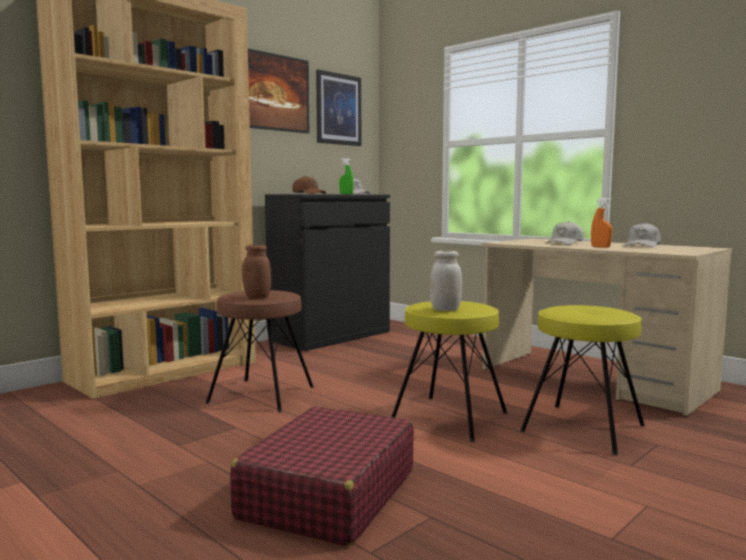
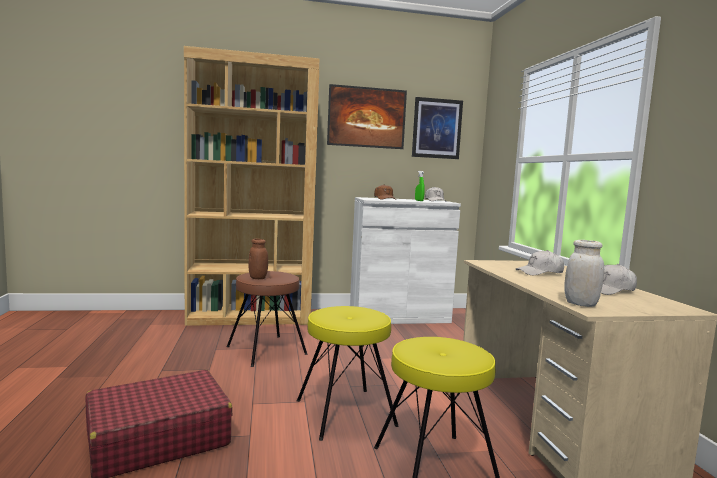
camera: 35 degrees right, 0 degrees up
black cabinet [265,194,390,351] -> white cabinet [350,197,461,324]
white jar [430,251,462,311] -> white jar moved to [564,240,604,307]
orange spray bottle [591,198,612,248] -> none

